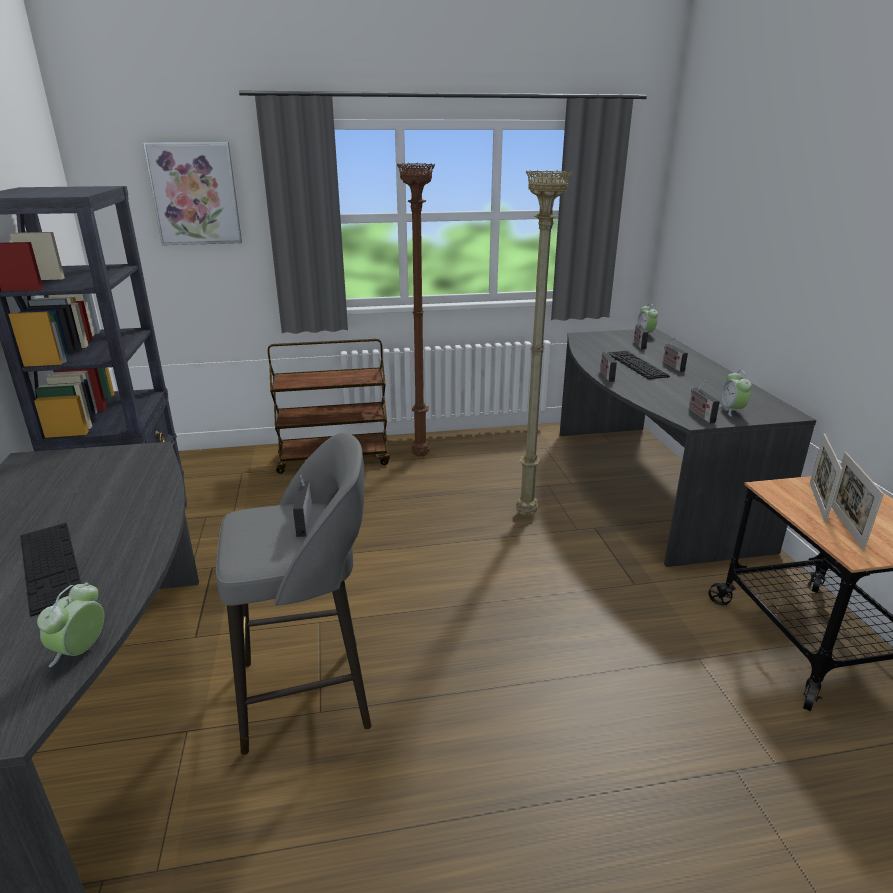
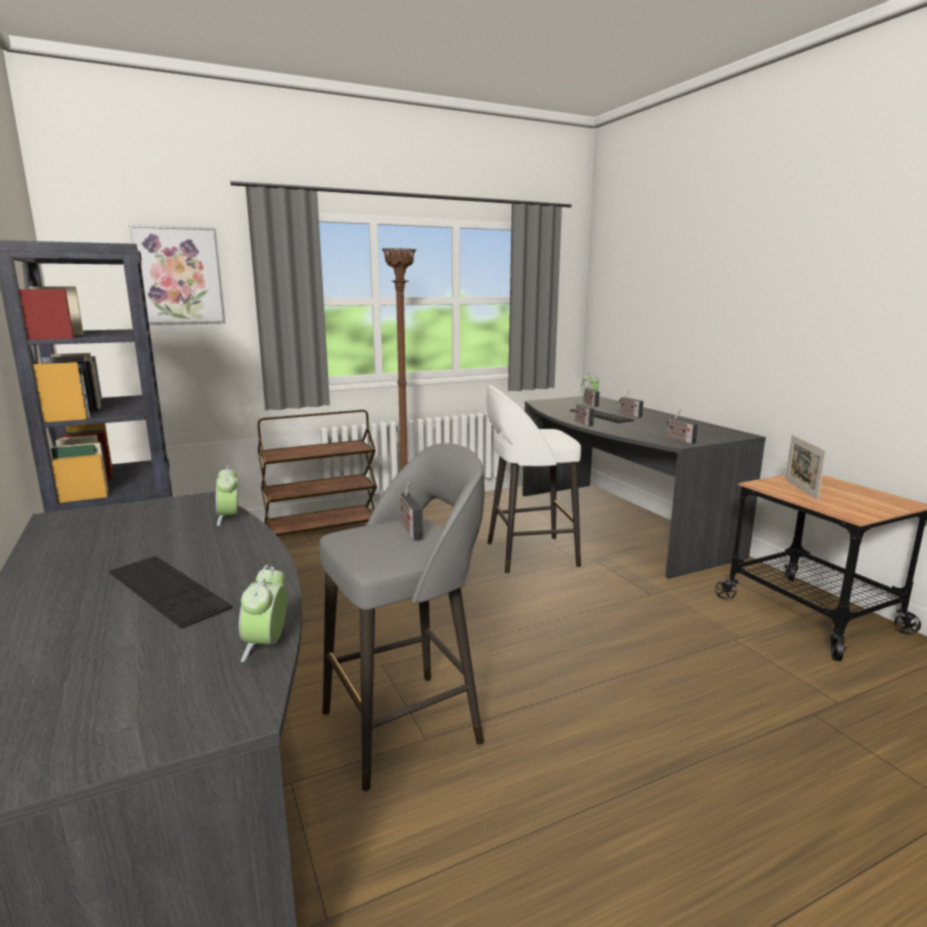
camera: 15 degrees left, 10 degrees down
beige floor lamp [516,170,573,516] -> white stool [486,385,581,574]
alarm clock [719,370,752,417] -> alarm clock moved to [216,465,238,526]
picture frame [831,452,884,550] -> none

